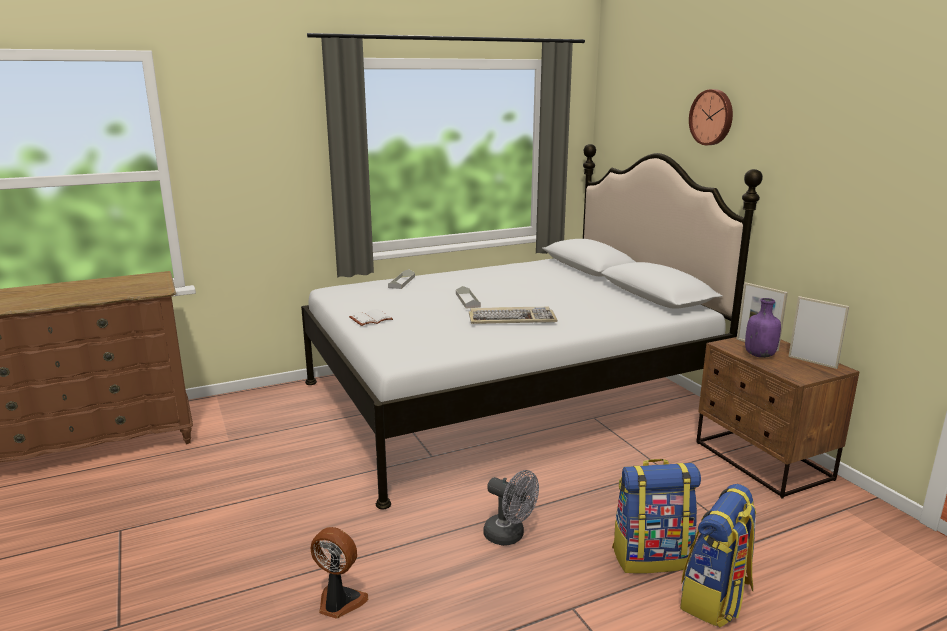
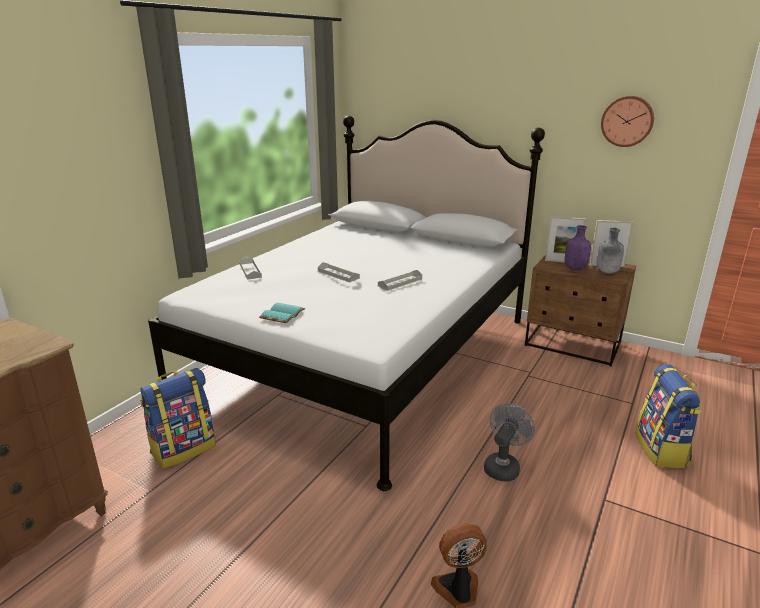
camera: 35 degrees left, 5 degrees up
white book [349,309,393,326] -> turquoise book [259,303,305,323]
keyboard [469,307,557,324] -> grey tray [378,270,422,291]
grey fan [483,470,539,546] -> grey fan turned 60 degrees counterclockwise [484,403,535,482]
backpack [612,459,701,573] -> backpack moved to [140,368,216,469]
wall clock [689,89,733,145] -> wall clock moved to [601,96,654,147]
none -> grey bottle [596,228,624,273]

